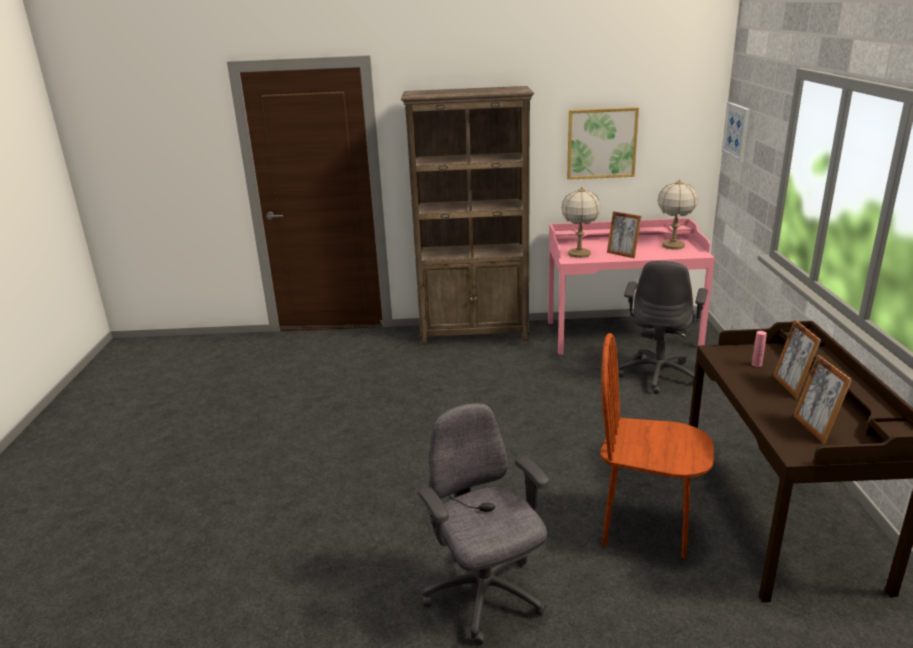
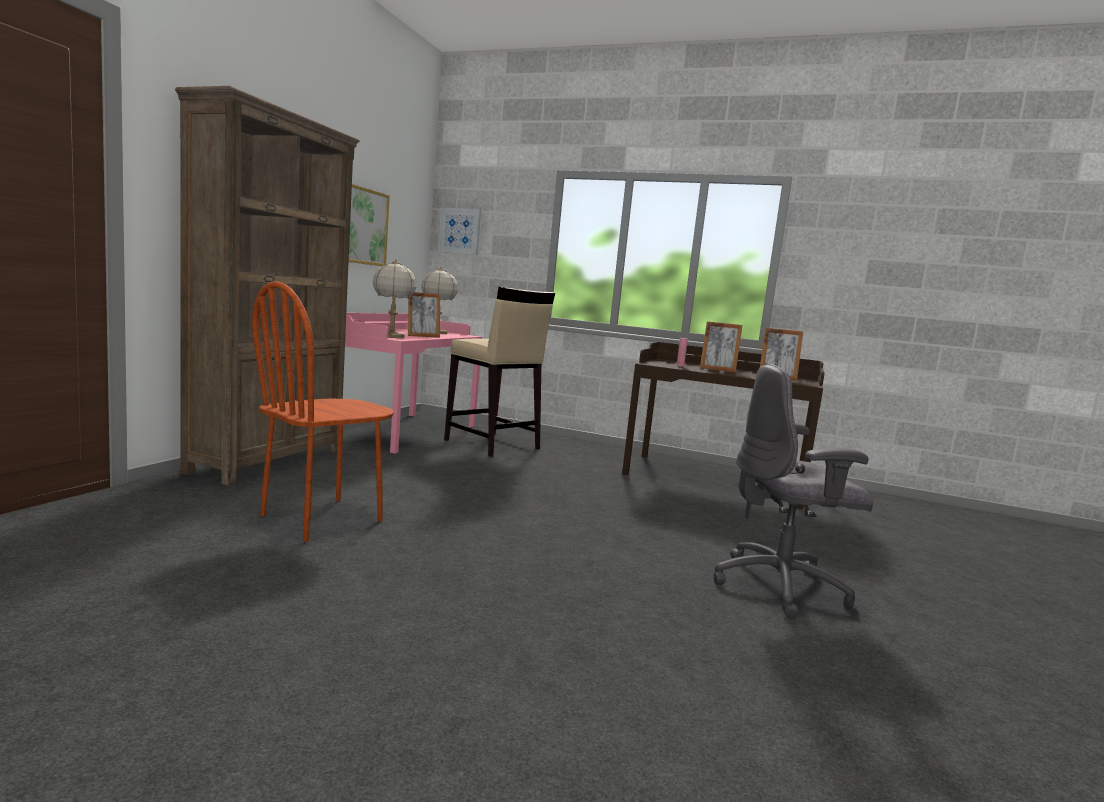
camera: 70 degrees left, 15 degrees down
brown chair [601,333,714,558] -> brown chair moved to [252,281,394,542]
grey office chair [618,261,708,394] -> beige stool [444,287,555,457]

